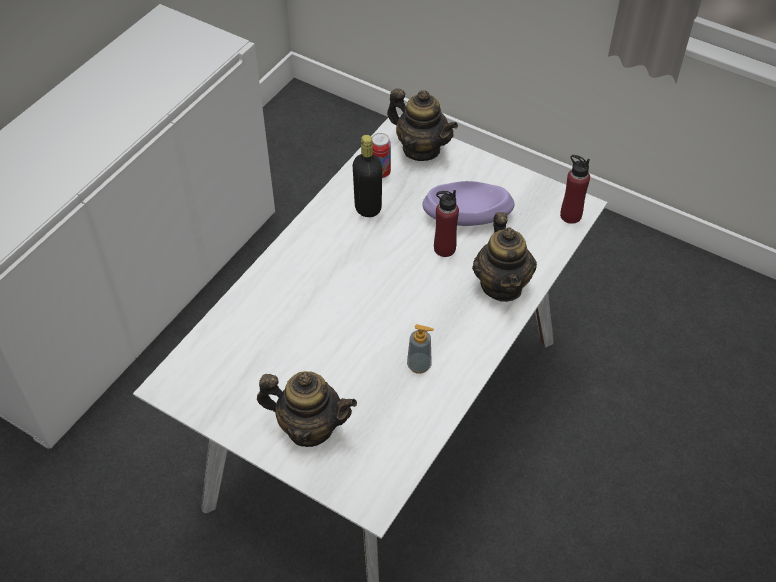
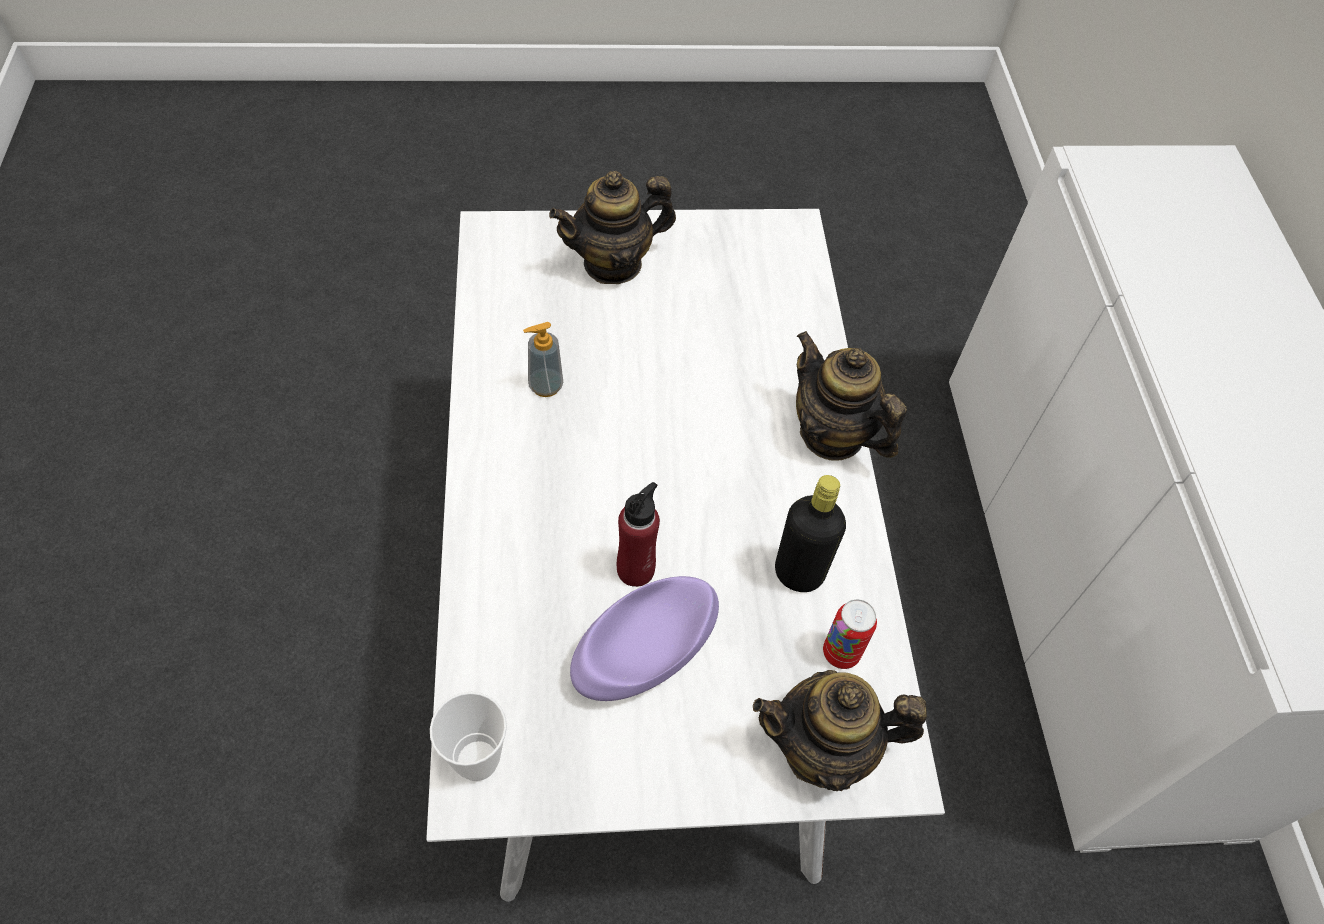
camera: 140 degrees right, 5 degrees up
teapot [472,212,537,302] -> teapot moved to [796,331,907,461]
red bottle [560,155,590,224] -> cup [430,692,507,781]

